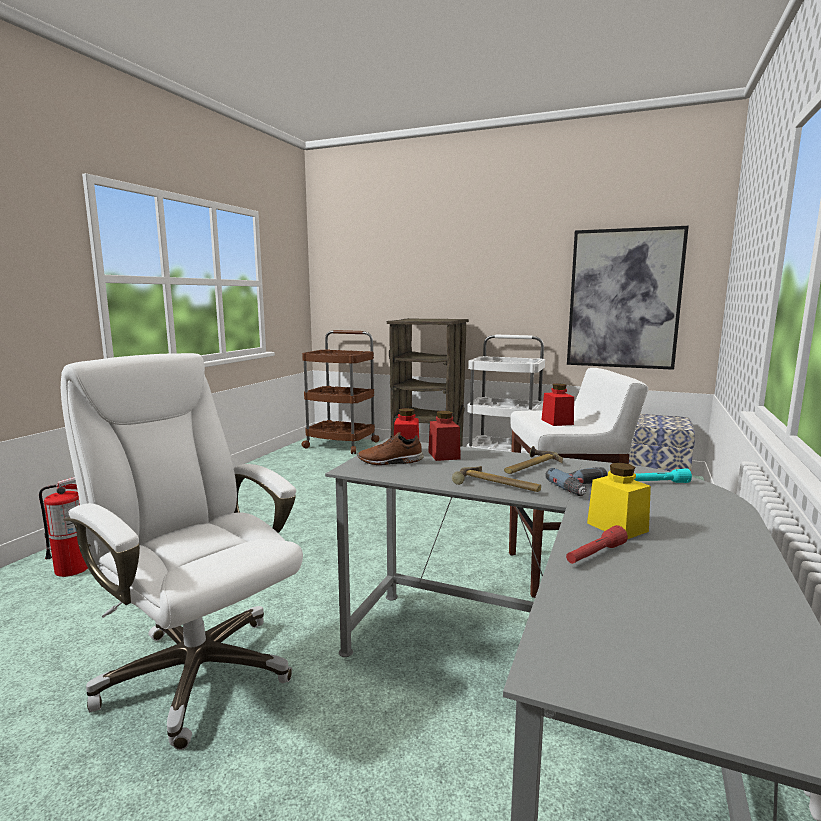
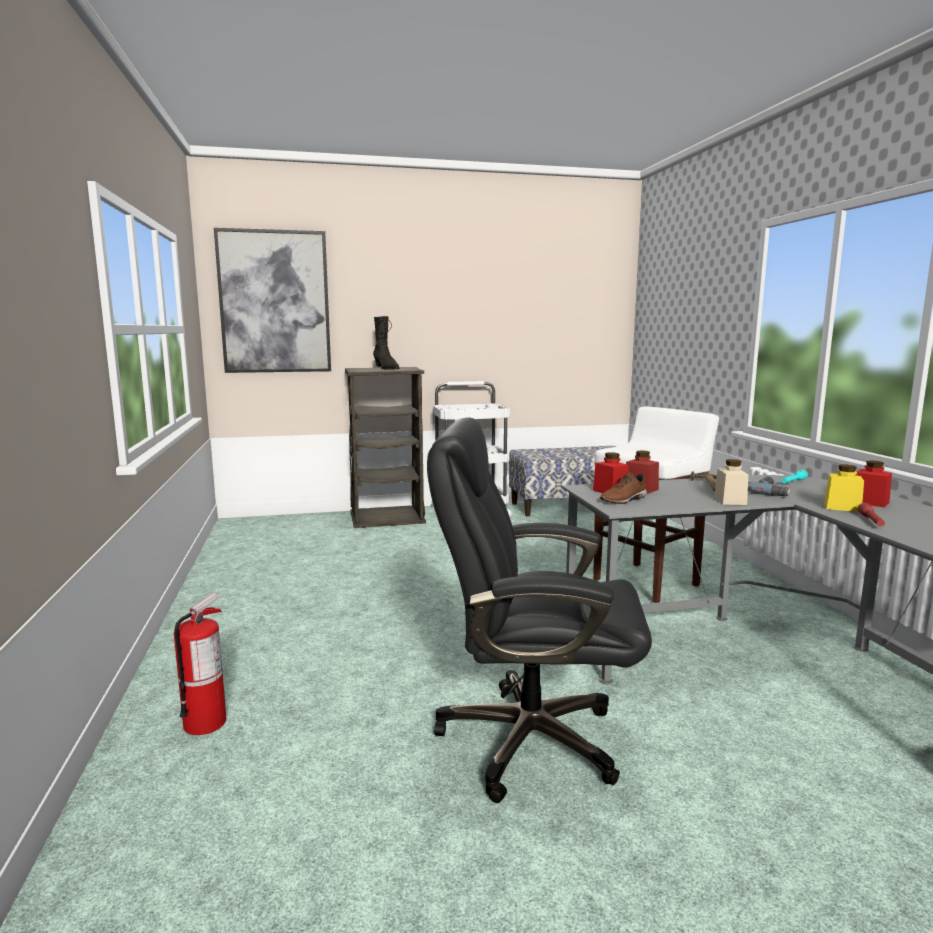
camera: 35 degrees left, 0 degrees up
white office chair [61,353,303,750] -> black office chair [427,418,652,803]
brown cart [301,330,379,454] -> none
hammer [452,466,541,492] -> beige jar [714,459,748,505]
red jar [541,384,574,426] -> red jar moved to [856,460,892,507]
picture [567,226,689,370] -> picture moved to [214,228,331,373]
none -> black boot [373,316,399,370]

